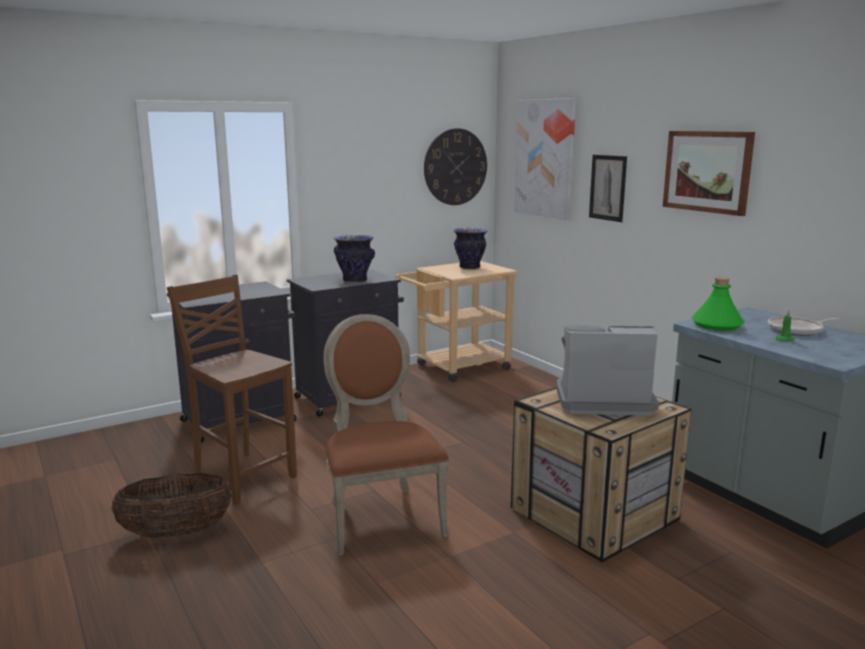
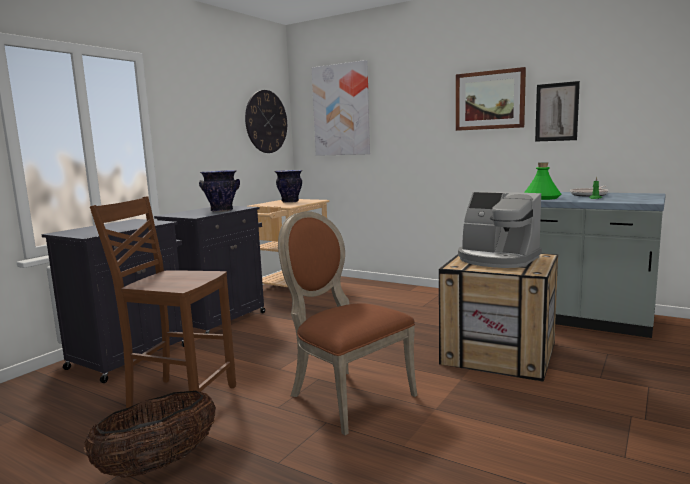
camera: 25 degrees left, 5 degrees down
coffee machine [557,325,659,416] -> coffee machine turned 120 degrees counterclockwise [458,192,542,268]
picture [589,155,627,222] -> picture moved to [535,81,580,142]

